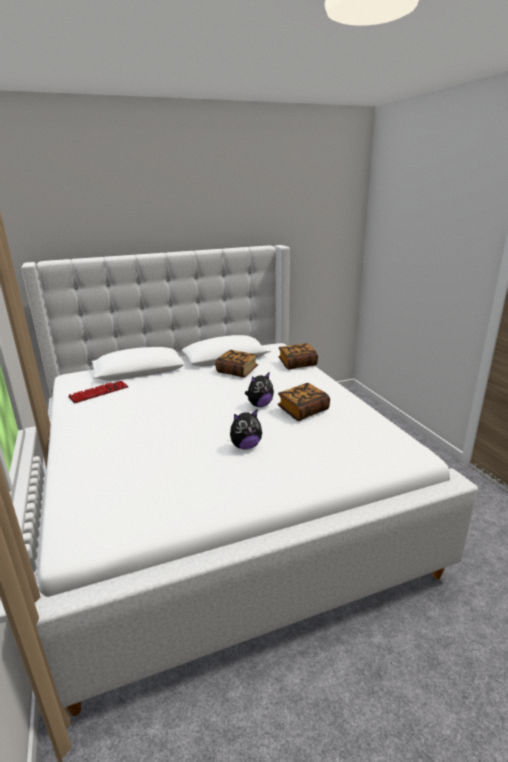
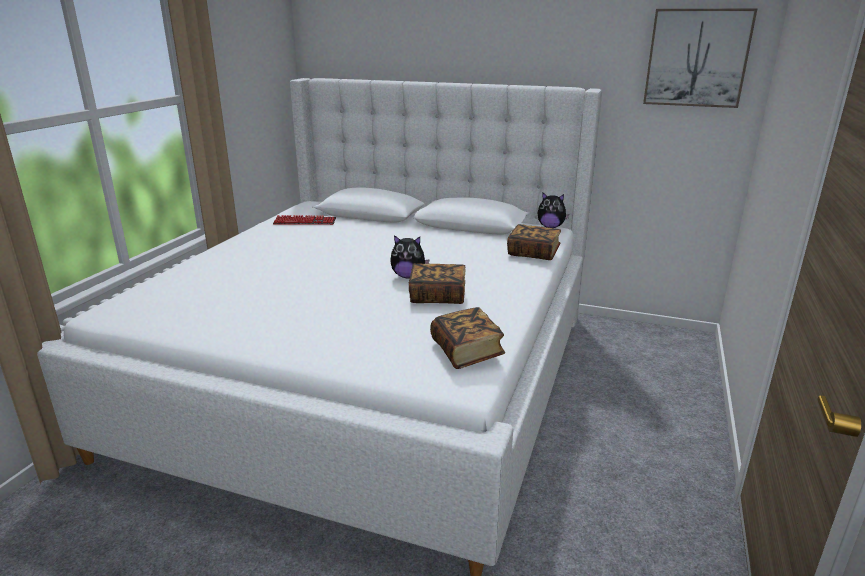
camera: 40 degrees right, 0 degrees up
book [215,350,258,378] -> book moved to [430,307,505,369]
plush toy [230,409,262,450] -> plush toy moved to [538,193,569,228]
none -> picture [643,9,757,108]

